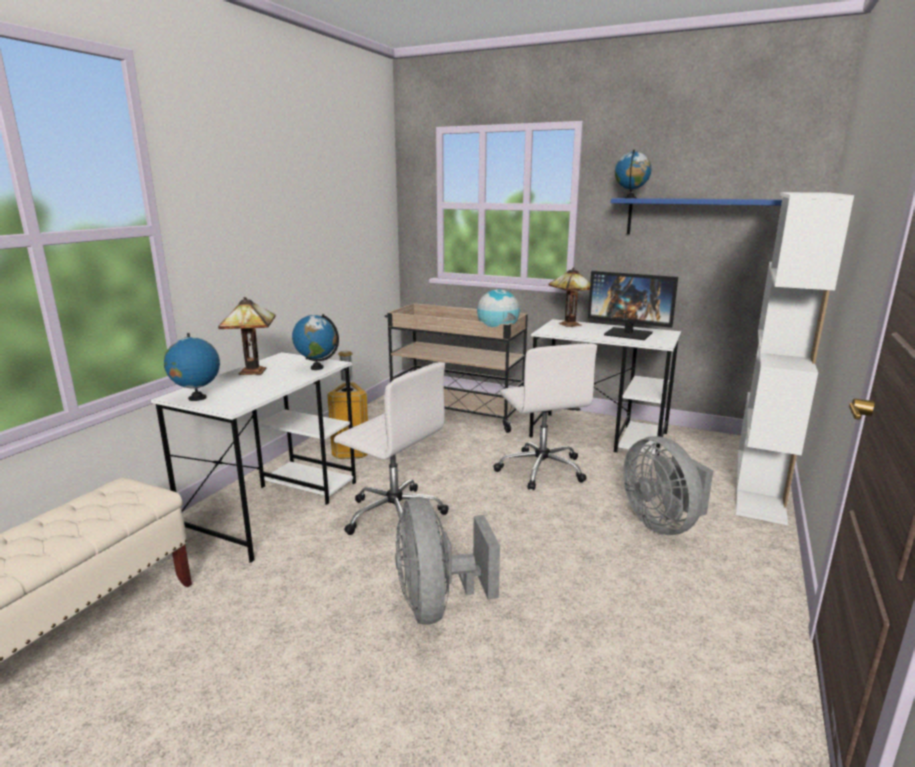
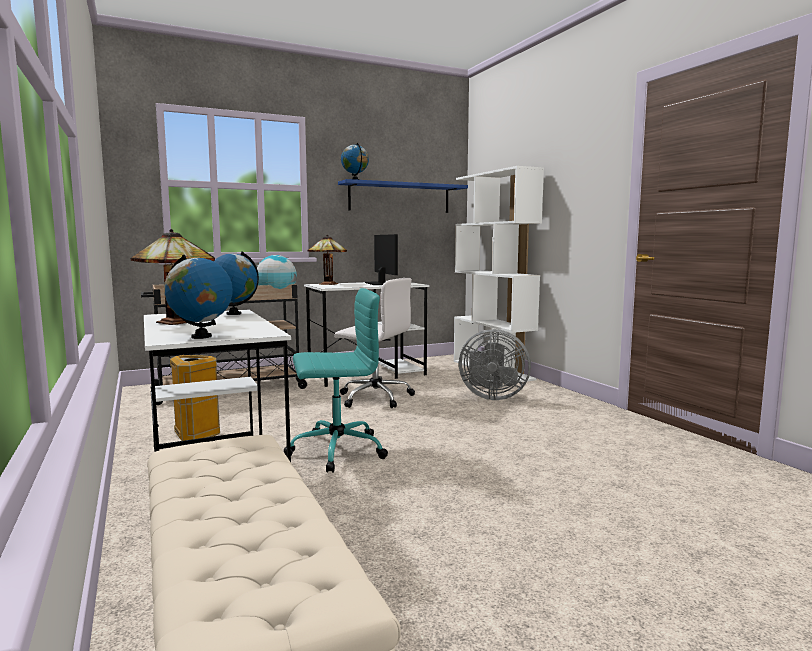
camera: 50 degrees left, 10 degrees down
white office chair [334,362,449,537] -> turquoise office chair [284,288,388,473]
grey fan [395,497,500,624] -> none
monitor [588,271,678,340] -> monitor turned 90 degrees counterclockwise [365,234,398,285]

